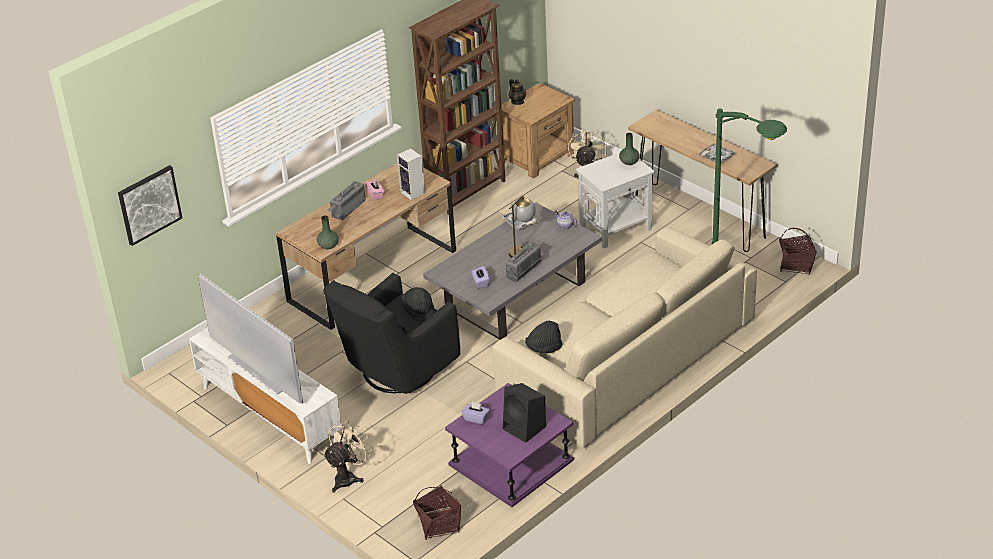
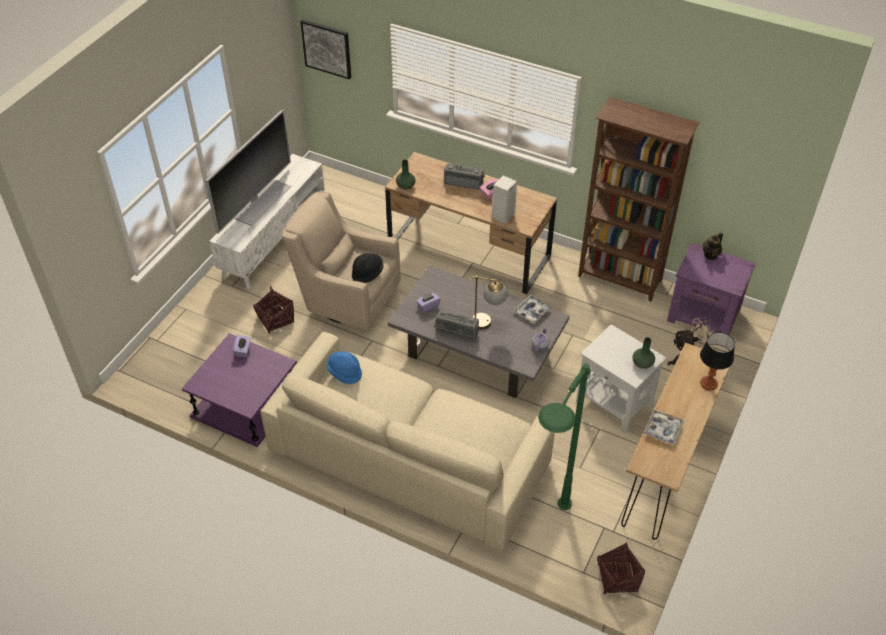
camera: 70 degrees right, 10 degrees up
black armchair [323,273,460,394] -> beige armchair [282,191,401,331]
beige fan [323,420,373,493] -> none
basket [413,485,461,540] -> basket moved to [253,286,294,334]
brown nightstand [501,83,575,178] -> purple nightstand [667,243,756,335]
black speaker [503,383,546,443] -> none
black hat [525,320,562,354] -> blue hat [326,351,362,384]
none -> table lamp [700,332,735,390]

